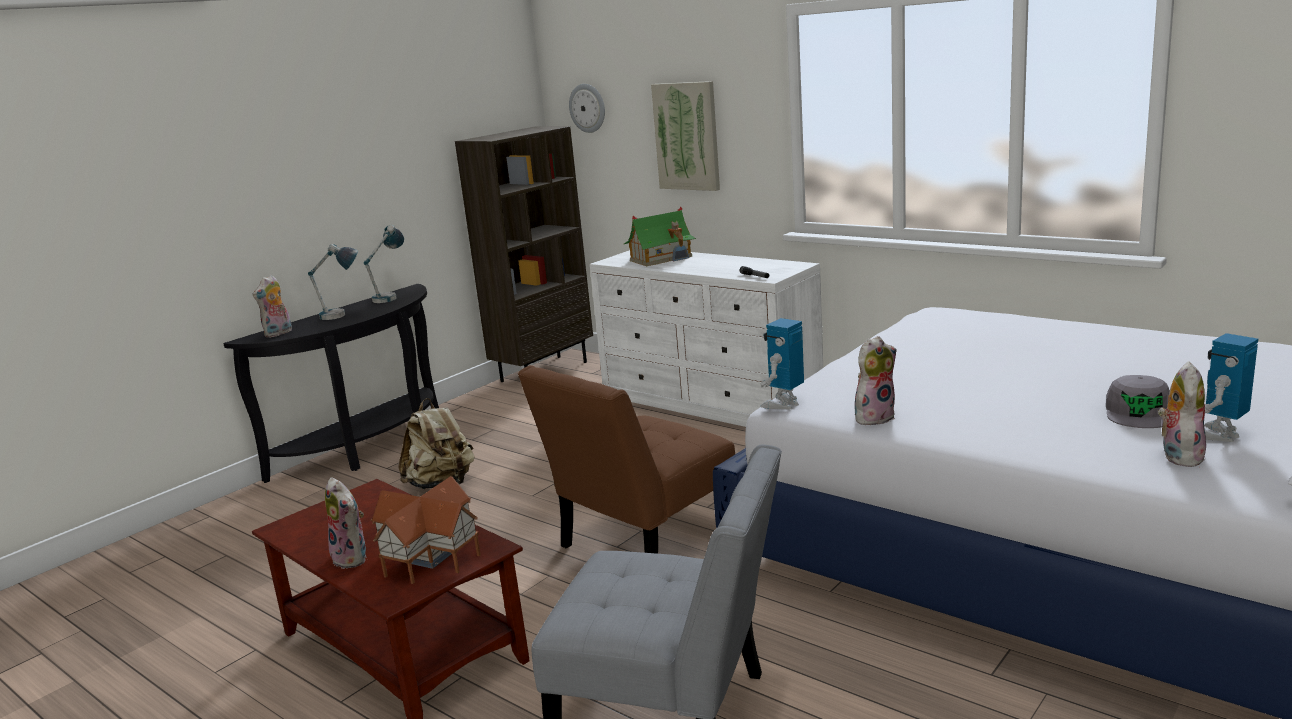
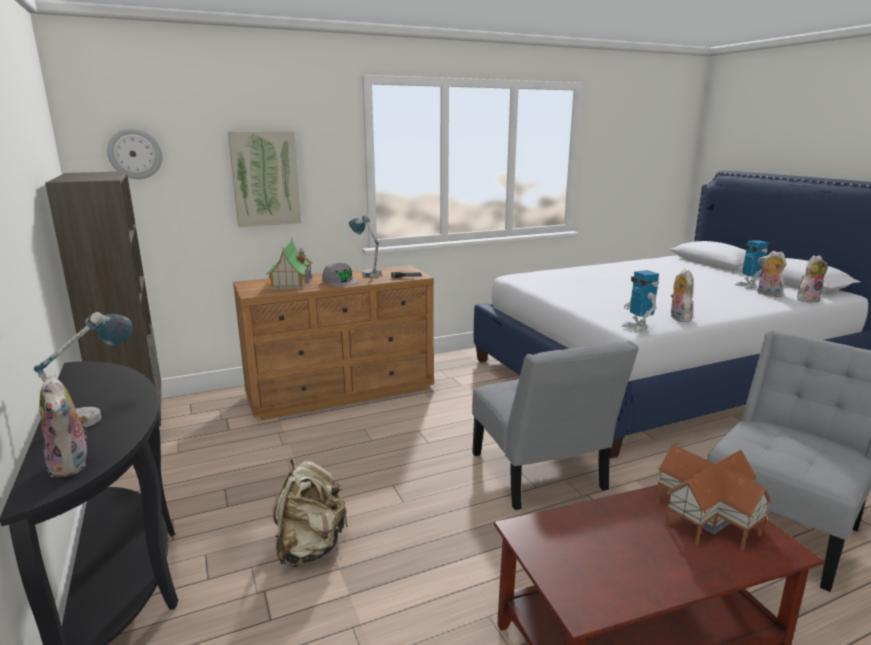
camera: 65 degrees left, 0 degrees up
plush toy [325,477,366,569] -> plush toy moved to [797,255,828,302]
table lamp [364,225,404,303] -> table lamp moved to [349,214,381,277]
brown chair [518,365,735,554] -> grey chair [472,341,639,510]
white dresser [590,250,823,427] -> brown dresser [233,265,434,420]
grey cap [1106,375,1170,428] -> grey cap moved to [322,263,359,286]

